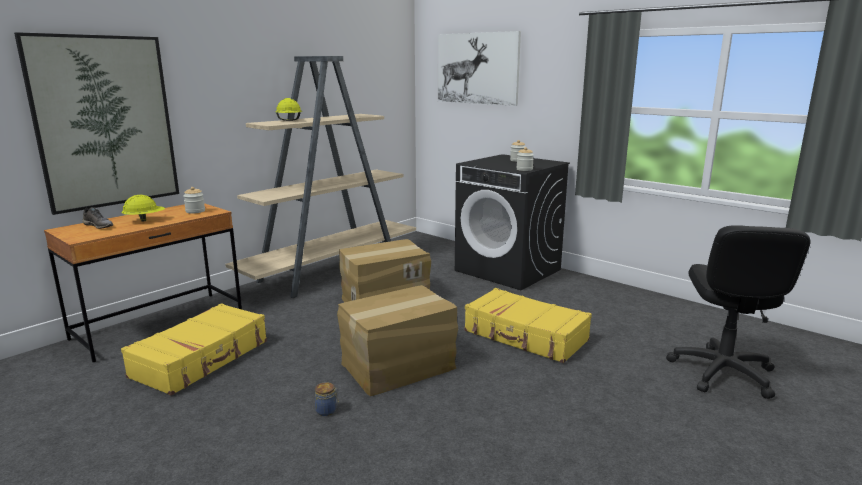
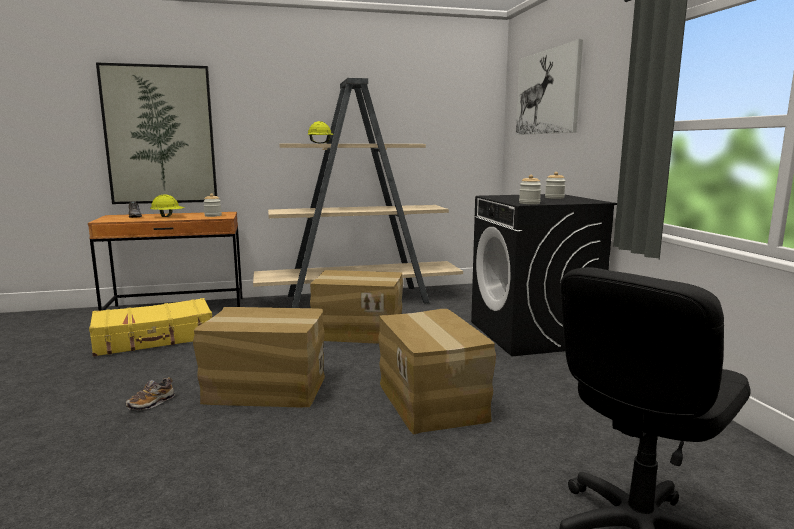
camera: 35 degrees right, 5 degrees down
jar [315,382,339,416] -> shoe [125,377,175,410]
yellow suitcase [464,288,592,363] -> cardboard box [378,309,496,435]

